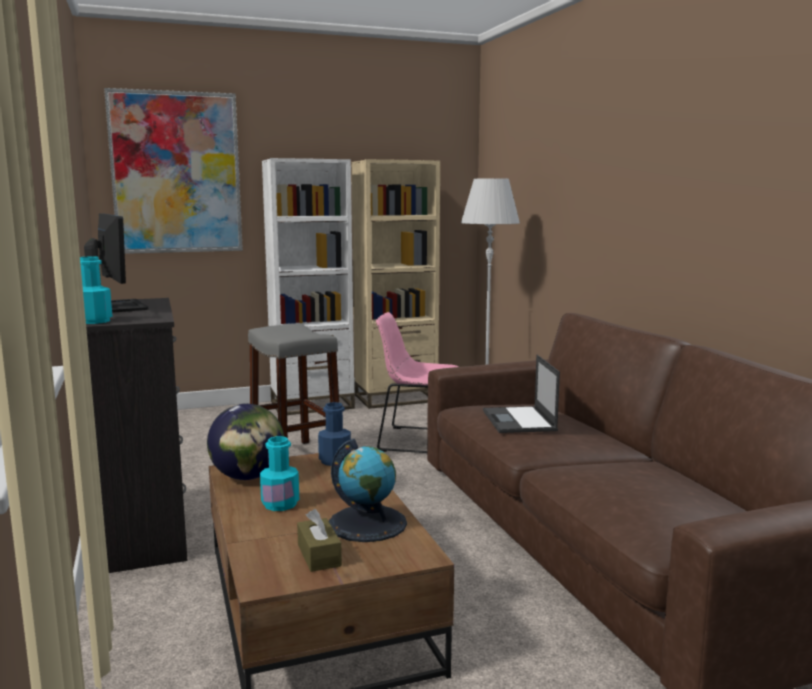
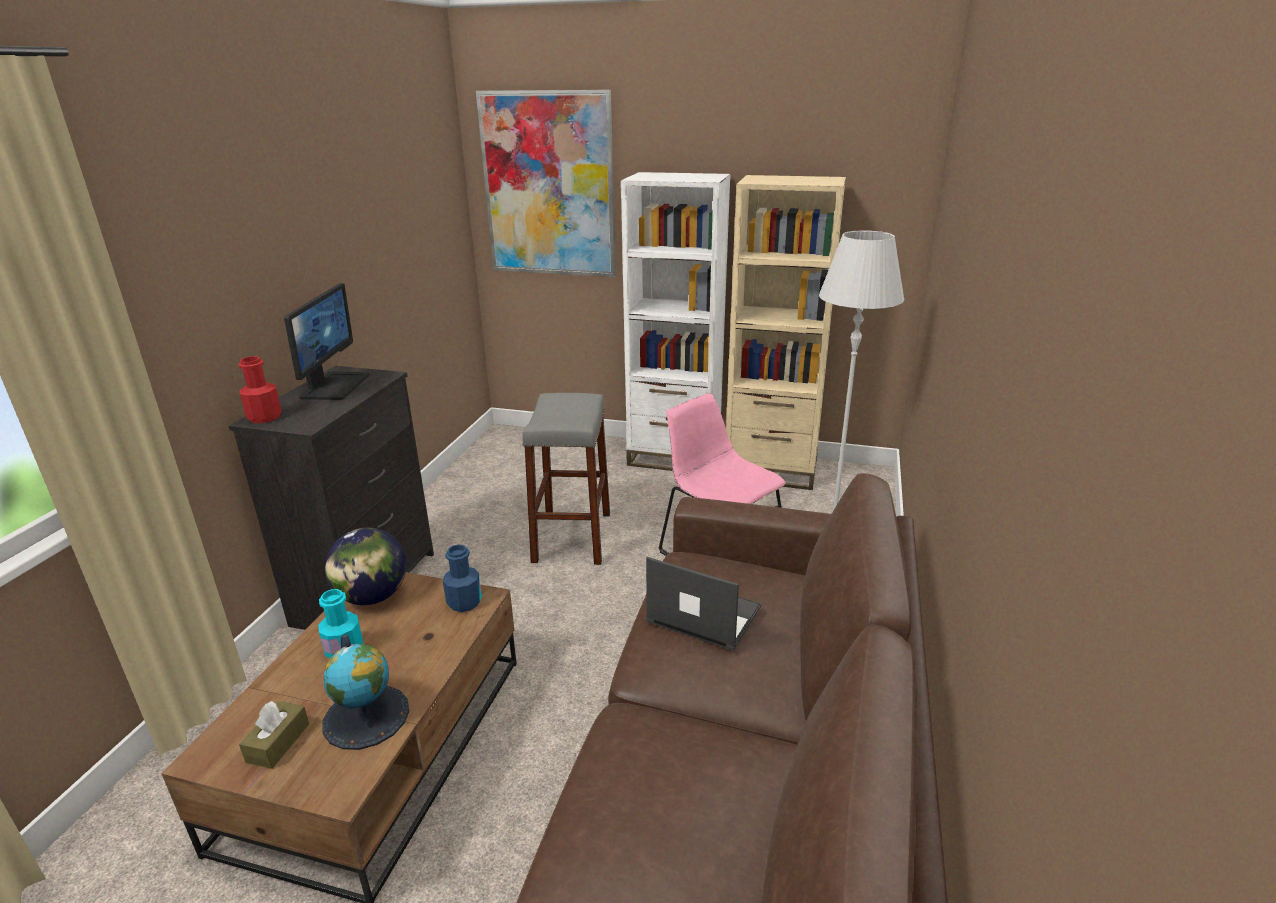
camera: 35 degrees right, 15 degrees up
turquoise bottle [80,256,113,324] -> red bottle [239,356,282,423]
laptop [483,355,560,433] -> laptop turned 90 degrees clockwise [646,557,762,651]

